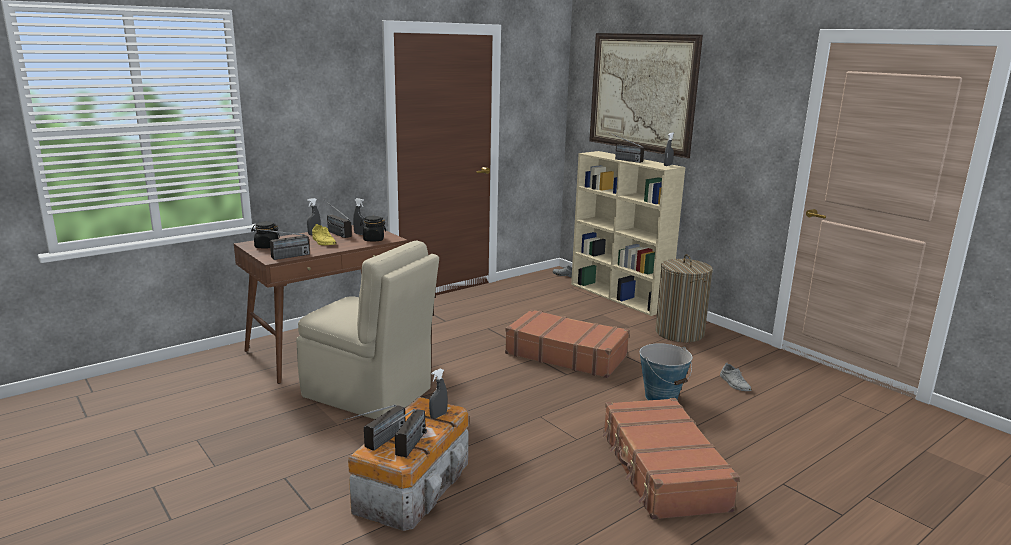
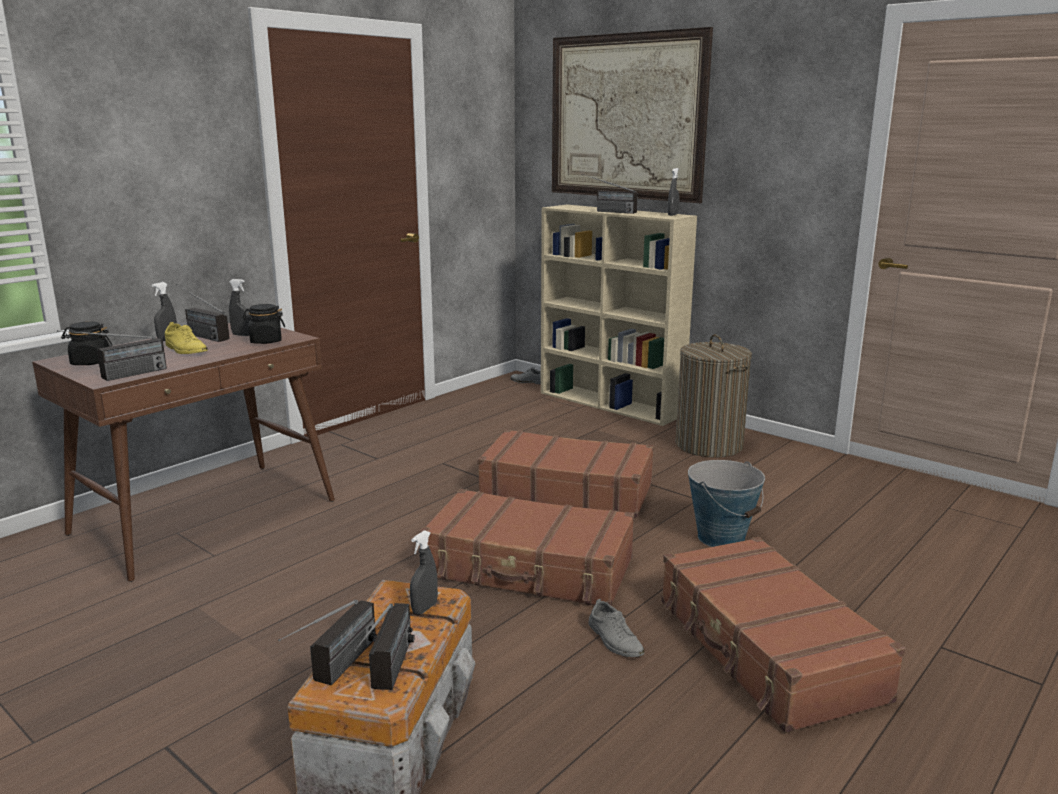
camera: 10 degrees left, 0 degrees up
beige chair [296,240,439,419] -> none
grey shoe [720,363,752,391] -> grey shoe moved to [589,599,644,657]
none -> brown suitcase [420,489,634,606]

